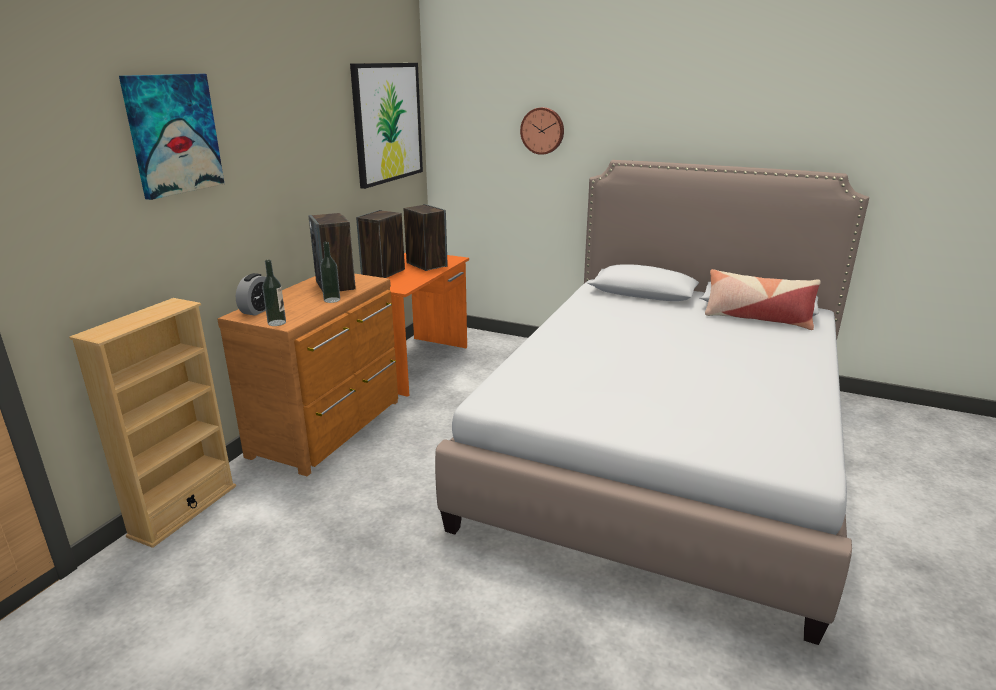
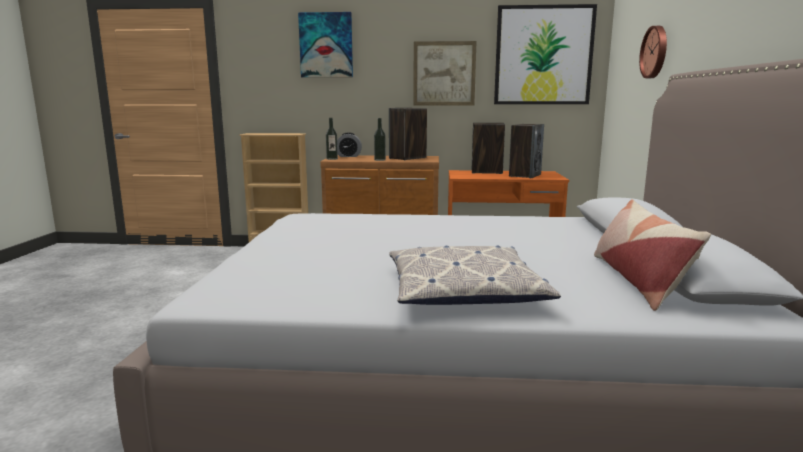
camera: 70 degrees right, 10 degrees down
none -> pillow [389,245,561,305]
none -> picture [413,41,477,106]

